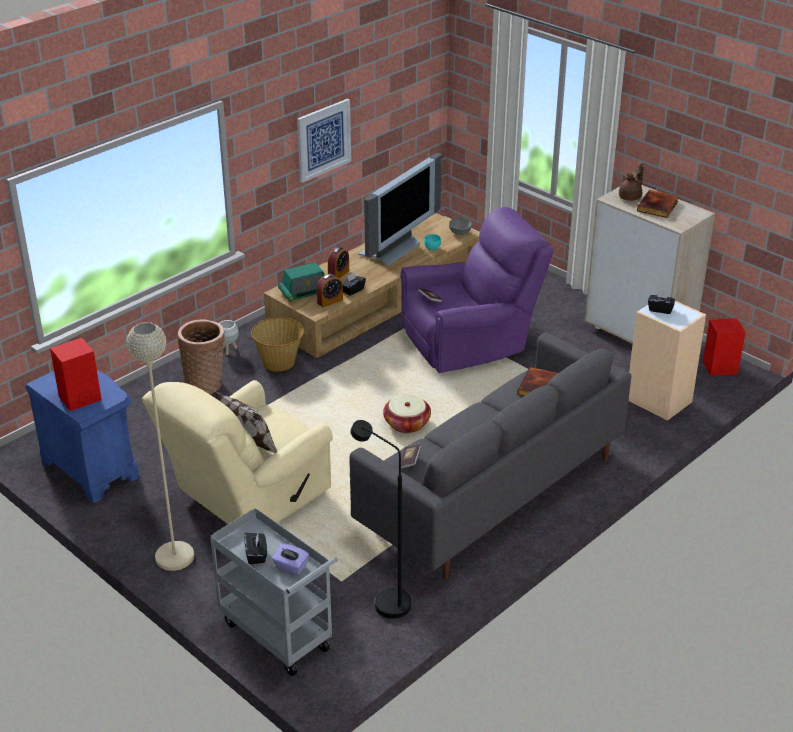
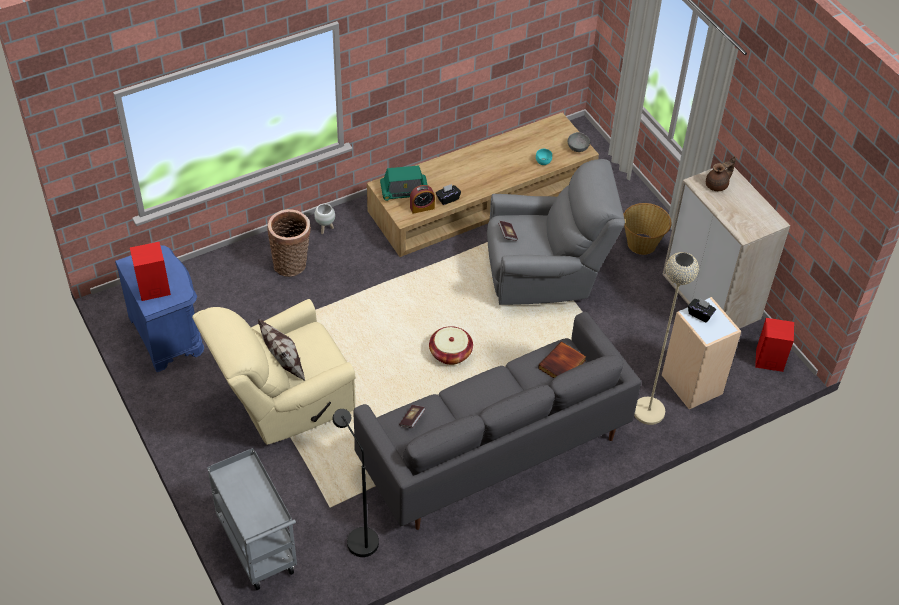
camera: 15 degrees right, 15 degrees up
beige floor lamp [127,322,194,571] -> beige floor lamp moved to [634,252,699,425]
black tissue box [244,532,267,564] -> none
basket [251,317,304,372] -> basket moved to [623,203,671,255]
purple tissue box [272,543,309,575] -> none
picture [297,99,351,183] -> none
alarm clock [328,247,349,279] -> none
television [358,153,442,266] -> none
purple armchair [400,207,553,373] -> grey armchair [487,159,625,305]
book [637,190,679,218] -> none

